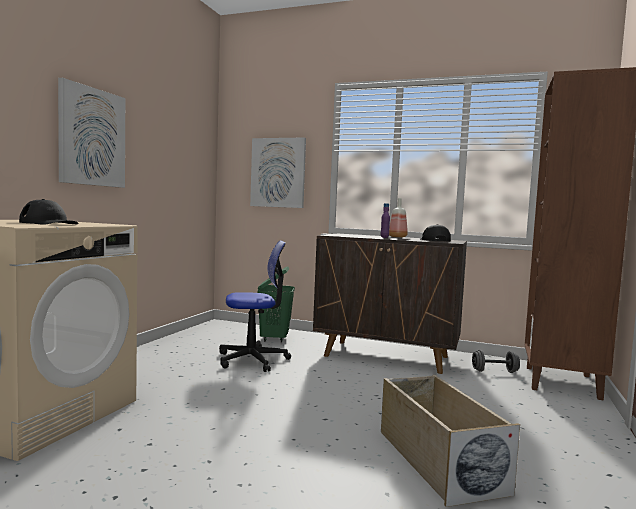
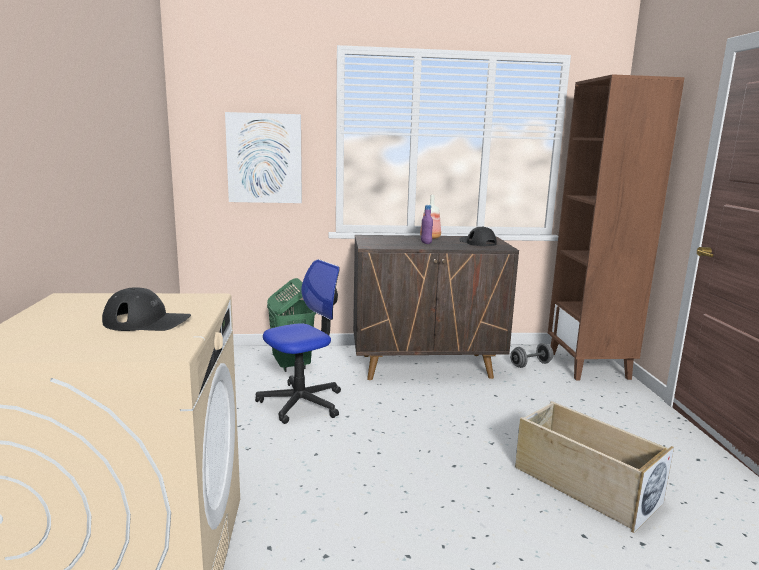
camera: 25 degrees left, 10 degrees up
picture [58,78,125,188] -> none

